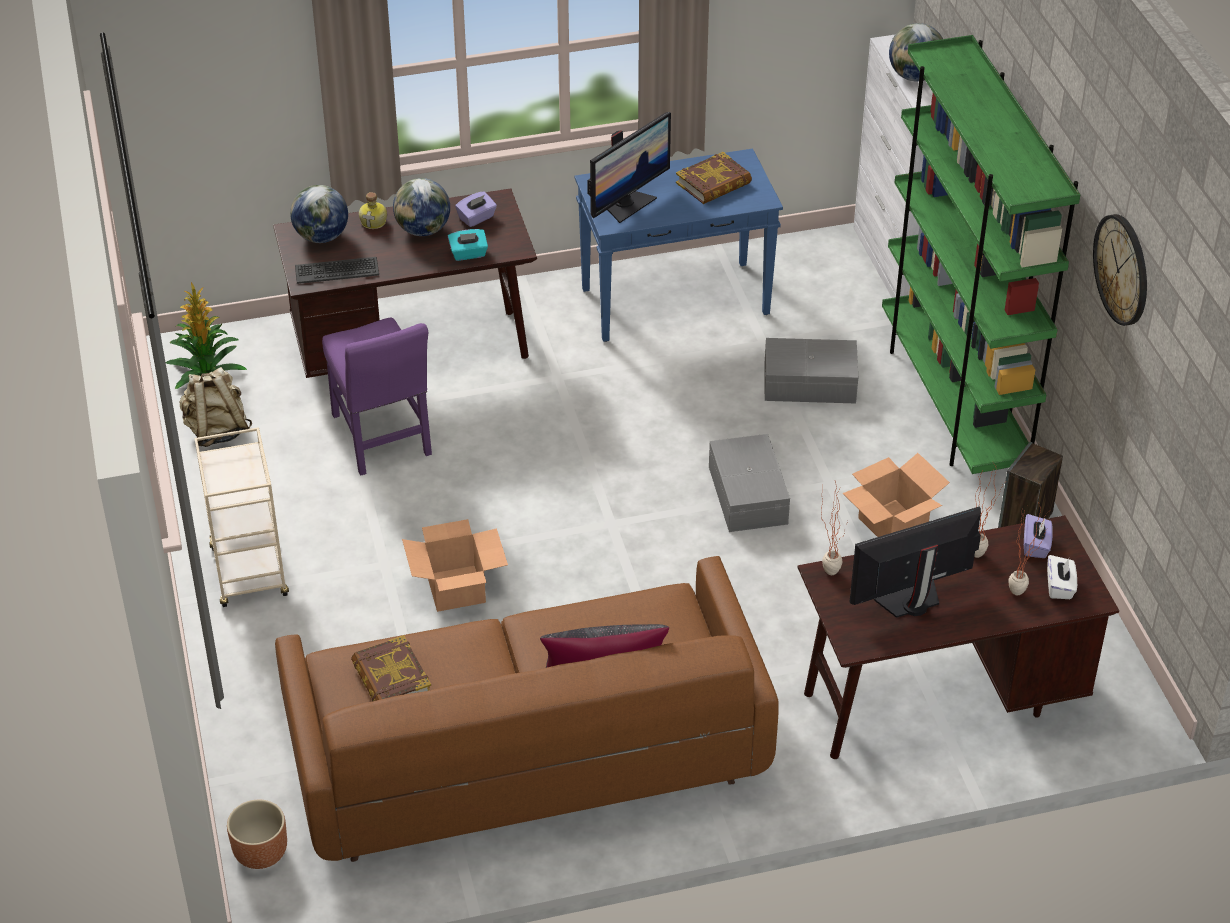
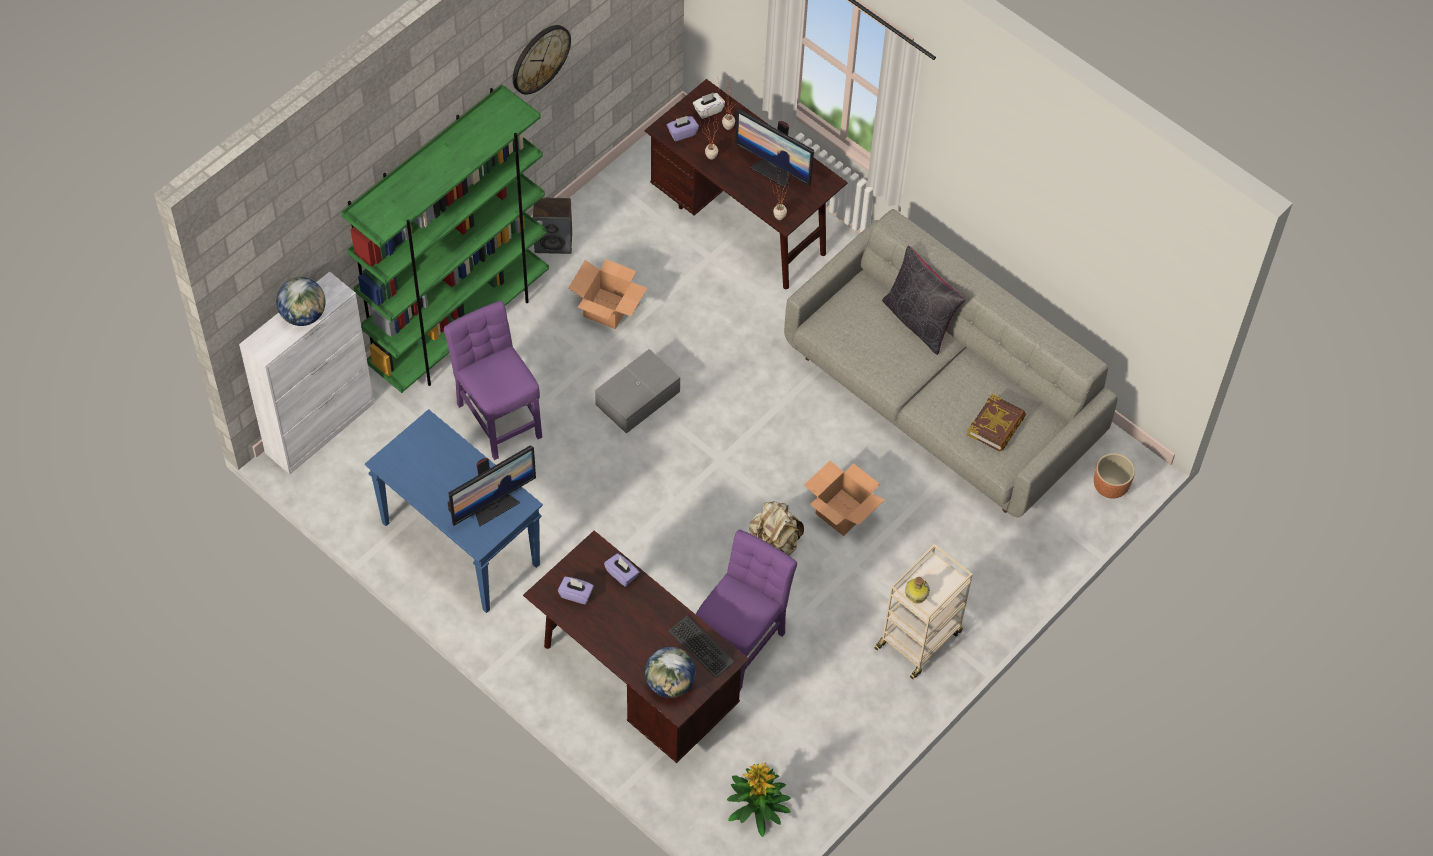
camera: 125 degrees left, 15 degrees up
beige backpack [180,367,252,447] -> beige backpack moved to [749,501,804,555]
brown sofa [275,556,779,862] -> grey sofa [784,209,1118,518]
bottle [359,192,387,229] -> bottle moved to [905,577,930,604]
globe [393,178,450,236] -> none
turquoise tissue box [448,229,488,261] -> purple tissue box [604,553,639,587]
monitor [587,112,671,223] -> monitor turned 135 degrees clockwise [447,446,536,527]
book [676,152,752,204] -> none
grey storage box [765,338,858,404] -> purple chair [444,301,542,460]

